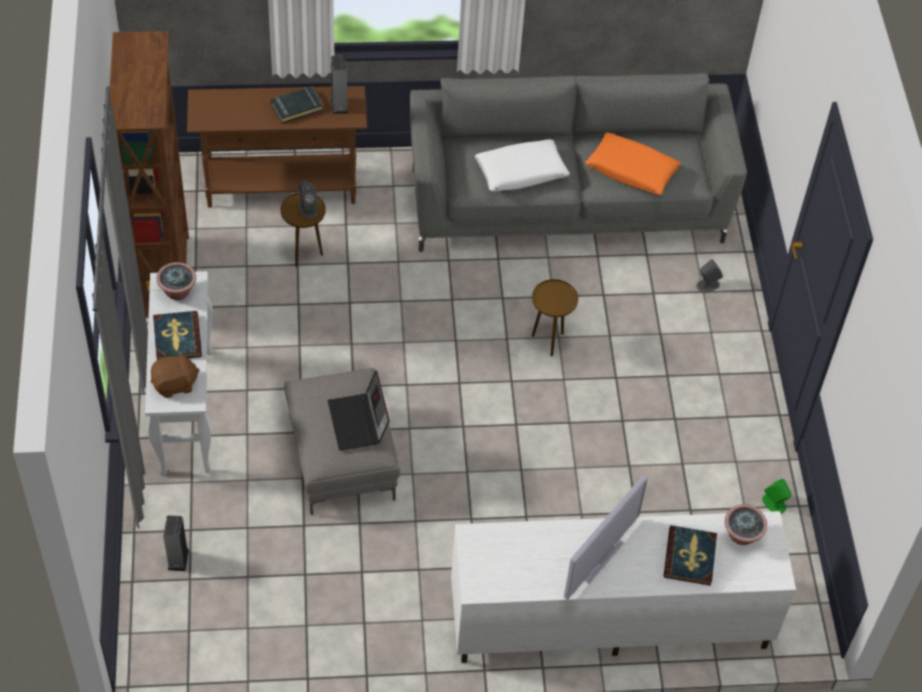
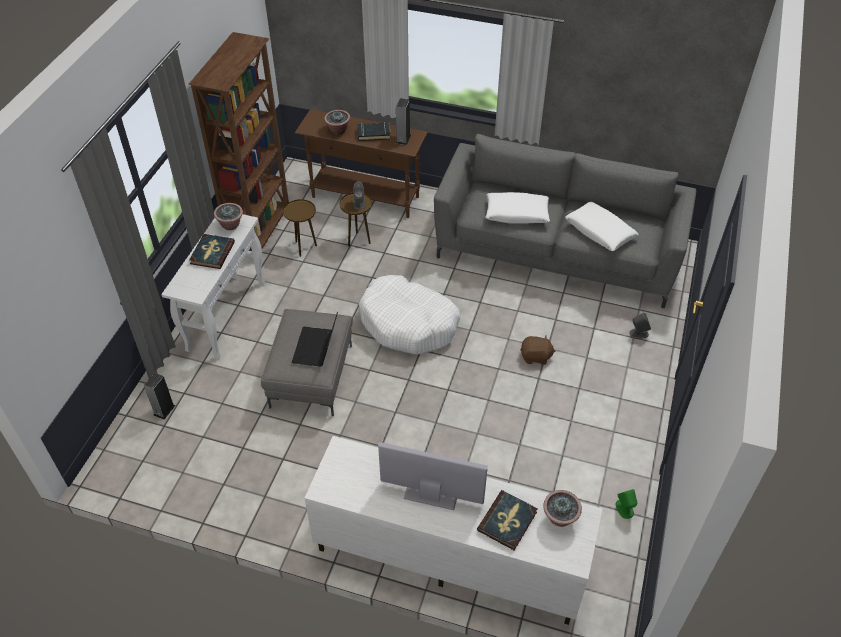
camera: 25 degrees right, 5 degrees down
brown plush toy [151,351,200,398] -> brown plush toy moved to [520,335,555,365]
brown side table [532,279,578,356] -> brown side table moved to [283,199,317,257]
television [564,475,648,600] -> television turned 135 degrees counterclockwise [378,442,488,510]
orange pillow [585,133,681,195] -> white pillow [565,202,639,251]
none -> potted plant [324,110,350,135]
none -> white dog bed [359,275,460,355]

